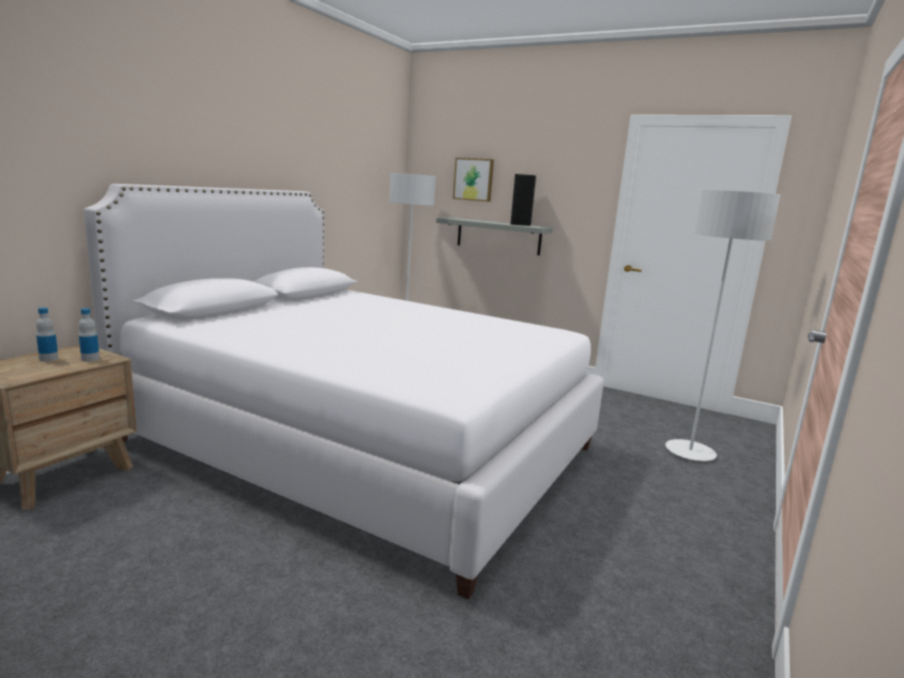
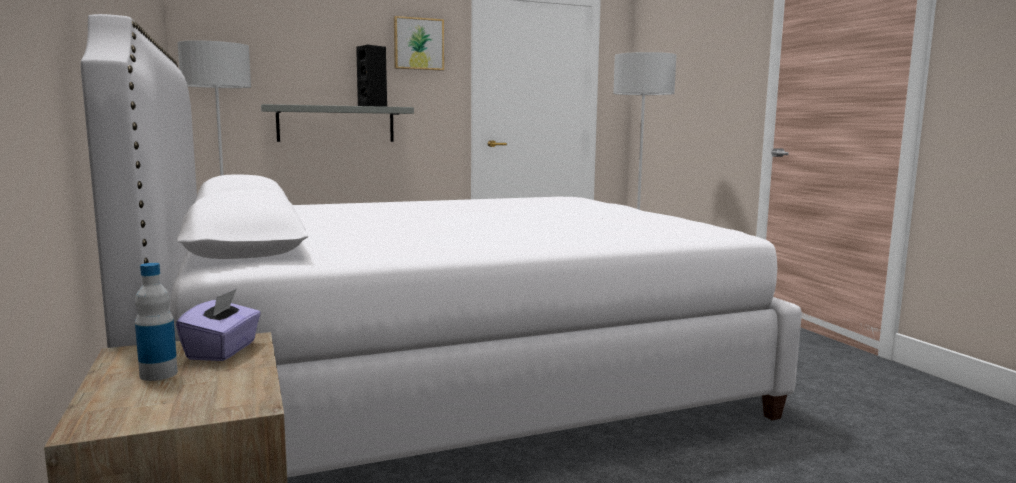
camera: 50 degrees left, 5 degrees down
bottle [79,308,100,362] -> purple tissue box [176,289,261,361]
picture [453,158,494,202] -> picture moved to [394,16,444,71]

